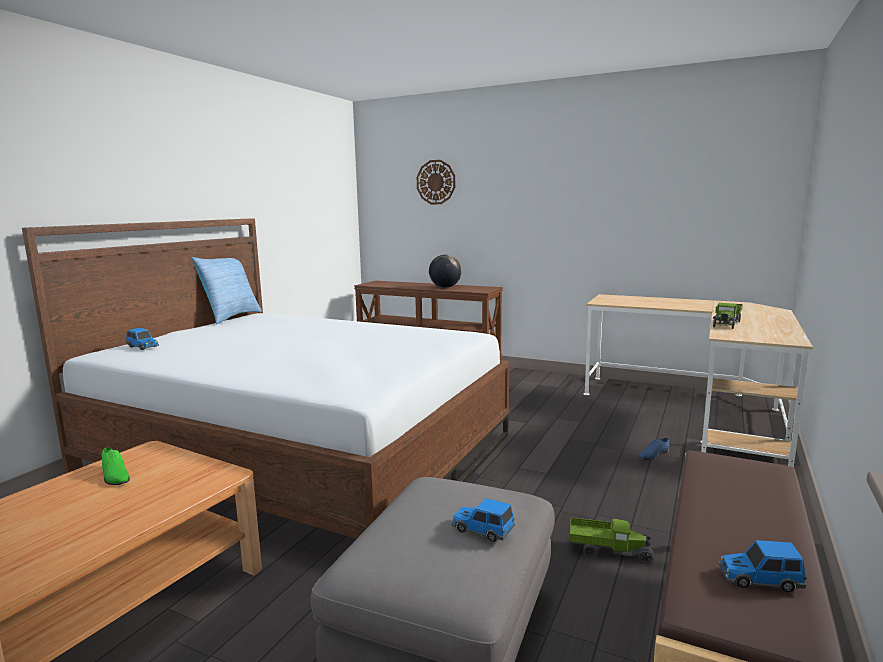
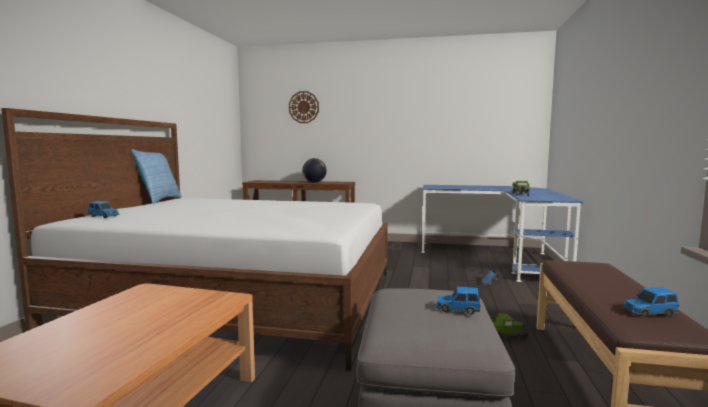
camera: 15 degrees left, 5 degrees down
green shoe [102,447,130,485] -> none
beige desk [584,294,813,468] -> blue desk [421,185,583,282]

